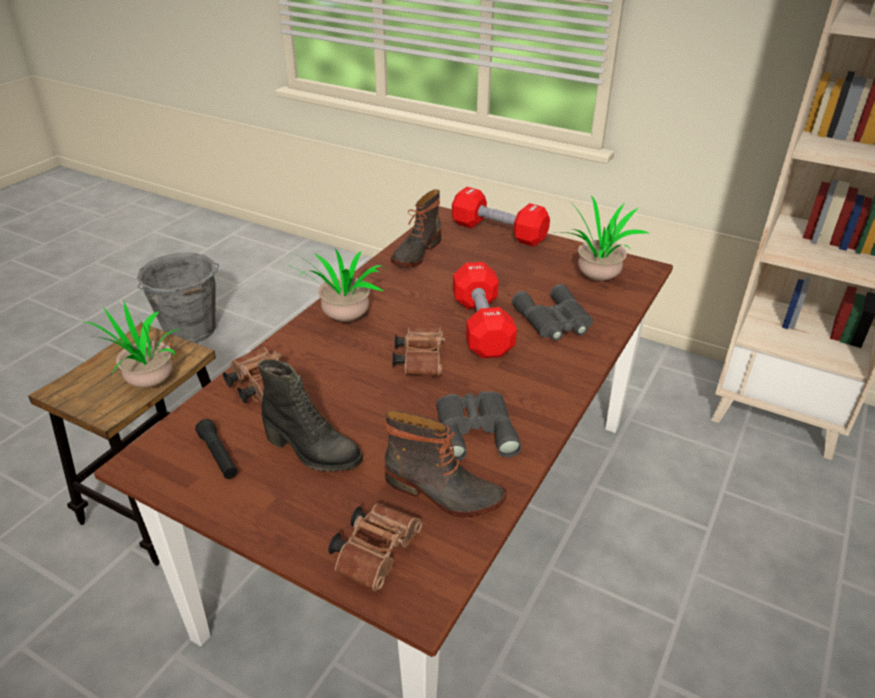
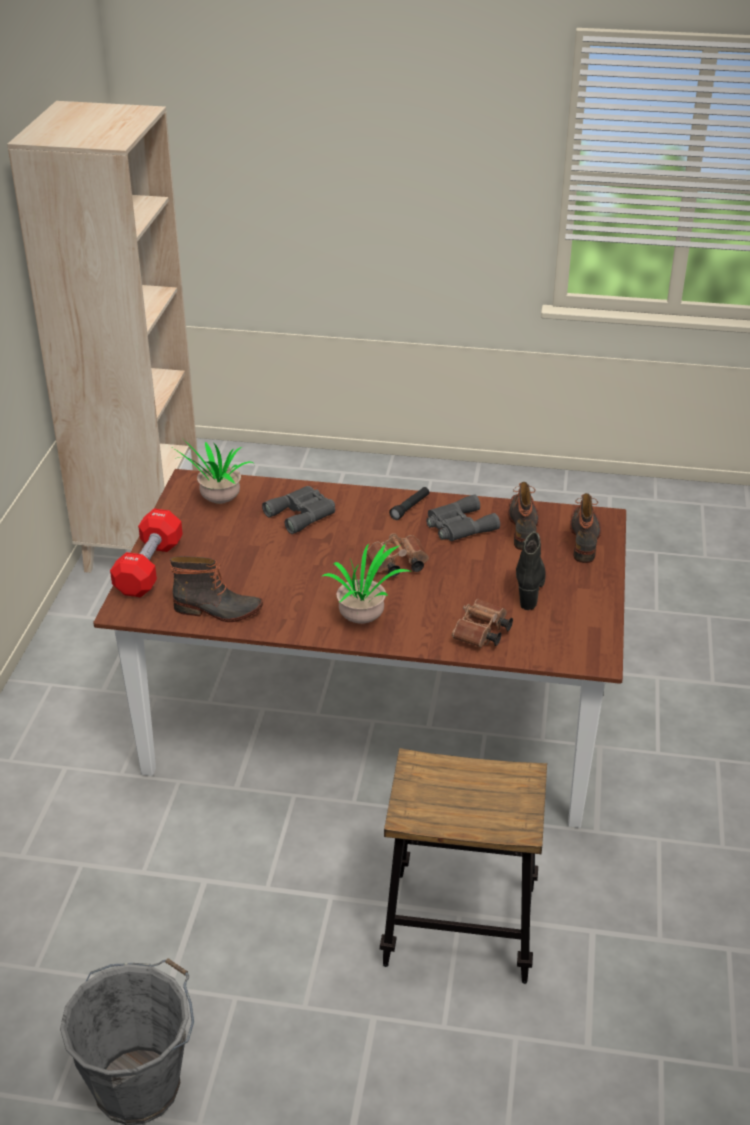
camera: 110 degrees left, 0 degrees up
potted plant [85,301,182,388] -> none
black flashlight [195,419,238,479] -> black flashlight moved to [389,487,429,520]
brown binoculars [328,503,422,591] -> boot [570,493,601,563]
red dumbbell [453,262,517,358] -> none

